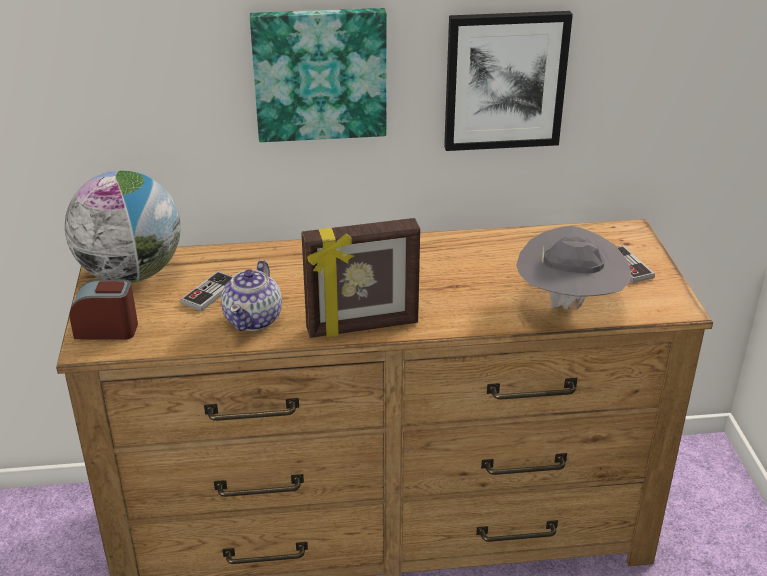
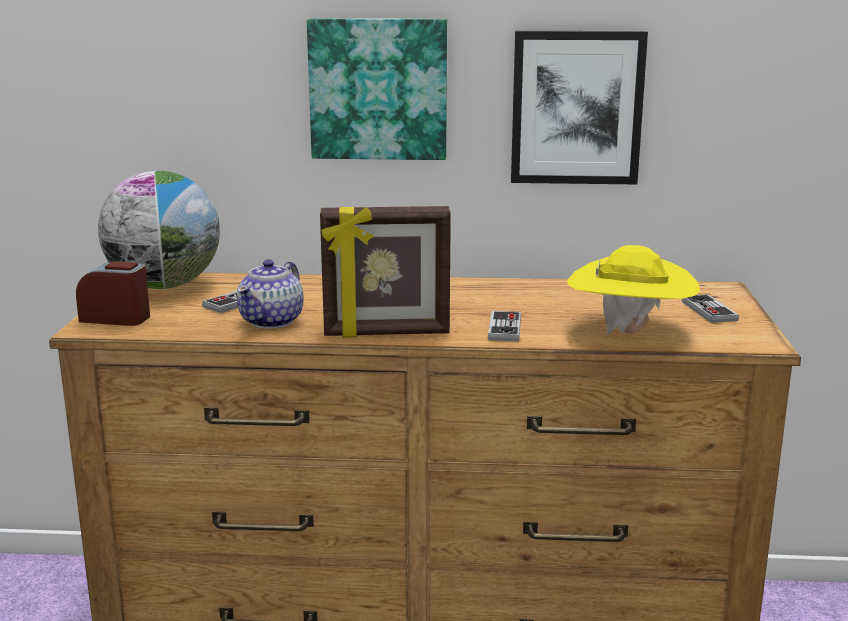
camera: 10 degrees right, 15 degrees down
grey hat [516,226,631,310] -> yellow hat [567,245,700,334]
none -> game controller [488,311,521,341]

